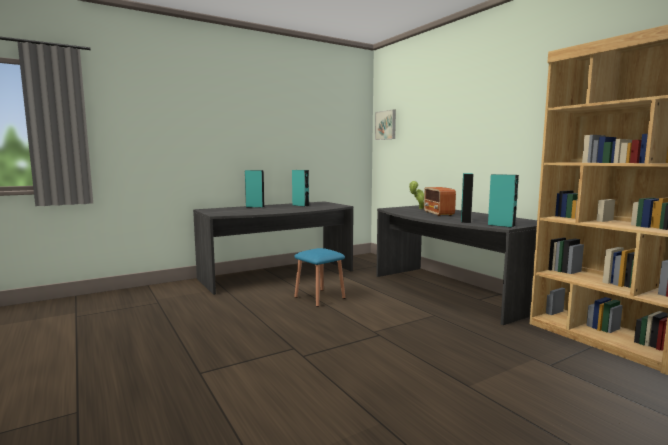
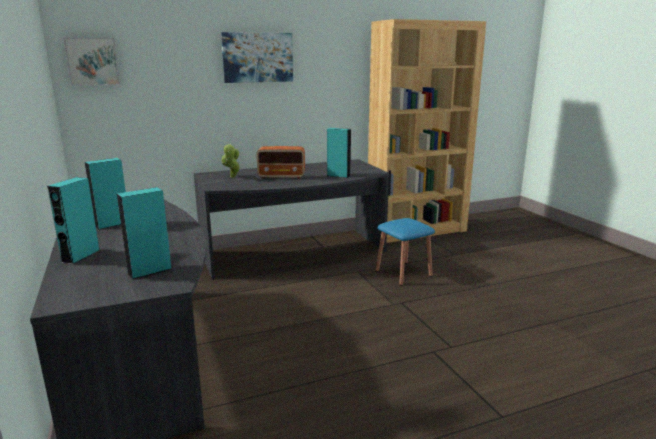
camera: 80 degrees left, 10 degrees up
blue stool [294,248,345,307] -> blue stool moved to [376,218,435,286]
turquoise speaker [488,174,519,228] -> turquoise speaker moved to [117,187,172,279]
none -> picture [221,32,293,83]

